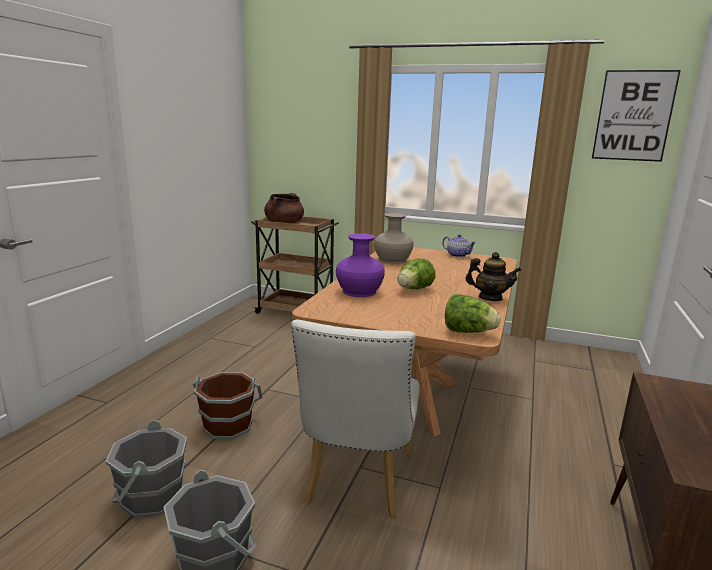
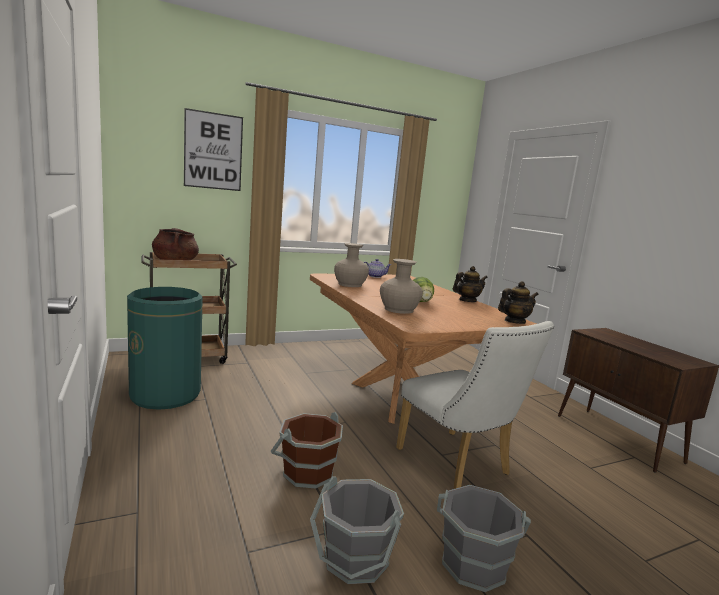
camera: 45 degrees left, 5 degrees down
purple vase [336,233,385,297] -> beige vase [380,259,423,314]
lettuce [445,294,501,333] -> teapot [498,281,539,324]
picture [592,70,681,162] -> picture moved to [184,108,243,191]
none -> green trash can [127,287,203,410]

